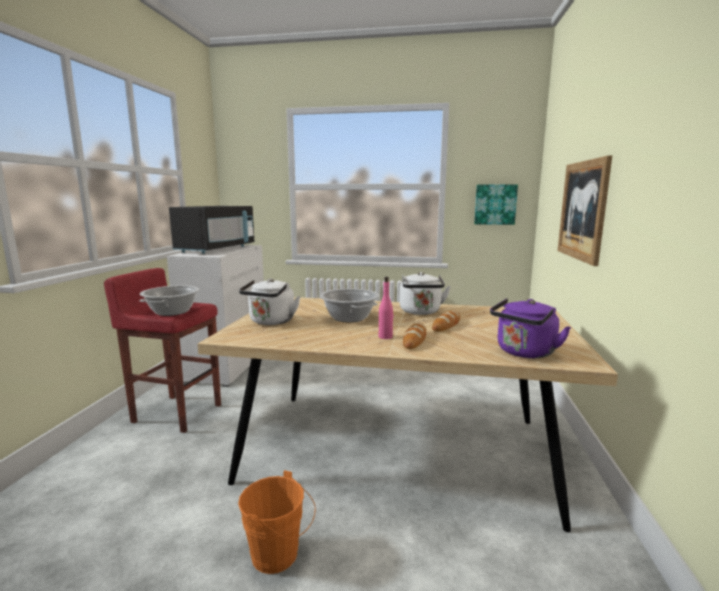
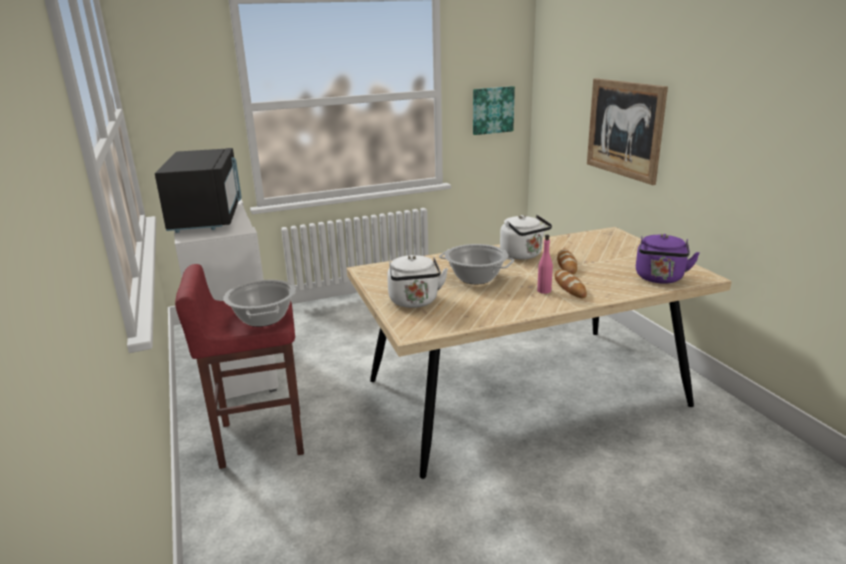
camera: 30 degrees left, 10 degrees up
orange bucket [238,470,316,574] -> none

